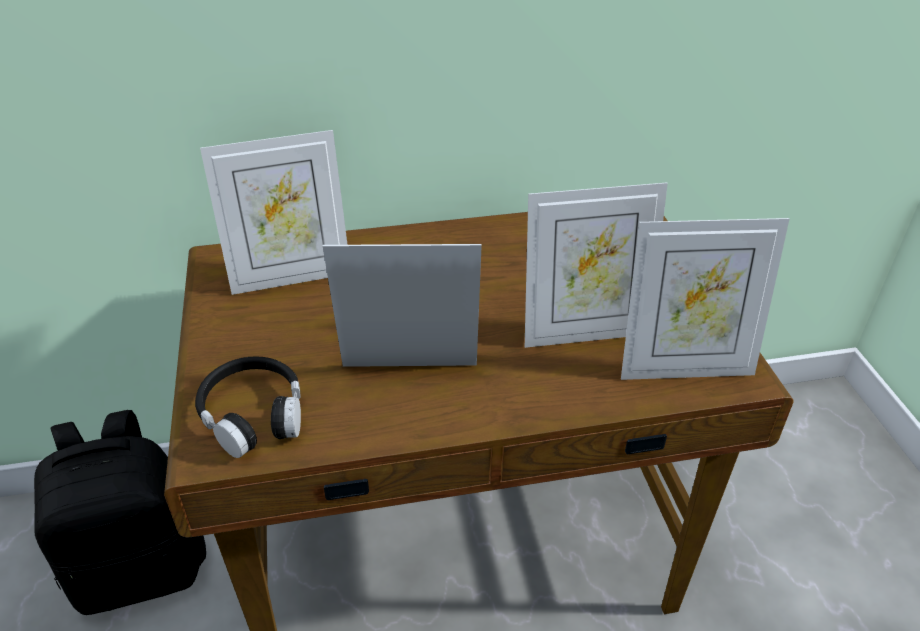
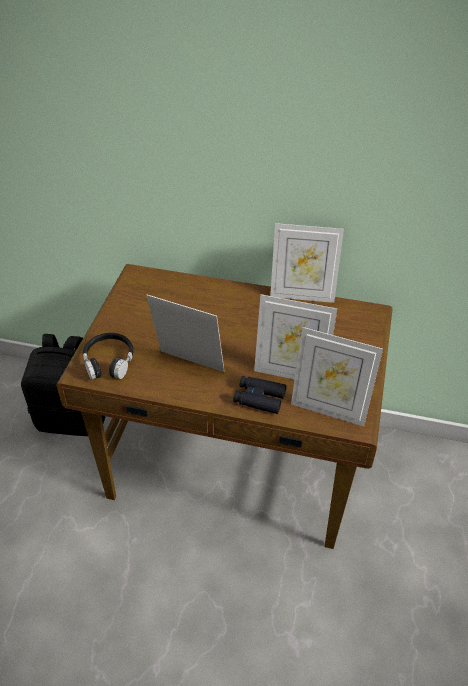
camera: 25 degrees right, 5 degrees up
picture frame [200,130,348,295] -> picture frame moved to [270,223,344,303]
none -> black binoculars [233,376,287,414]

